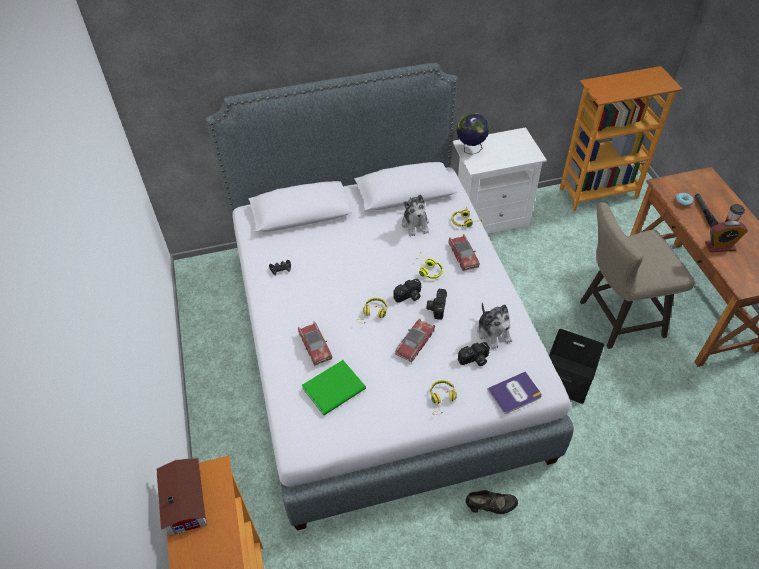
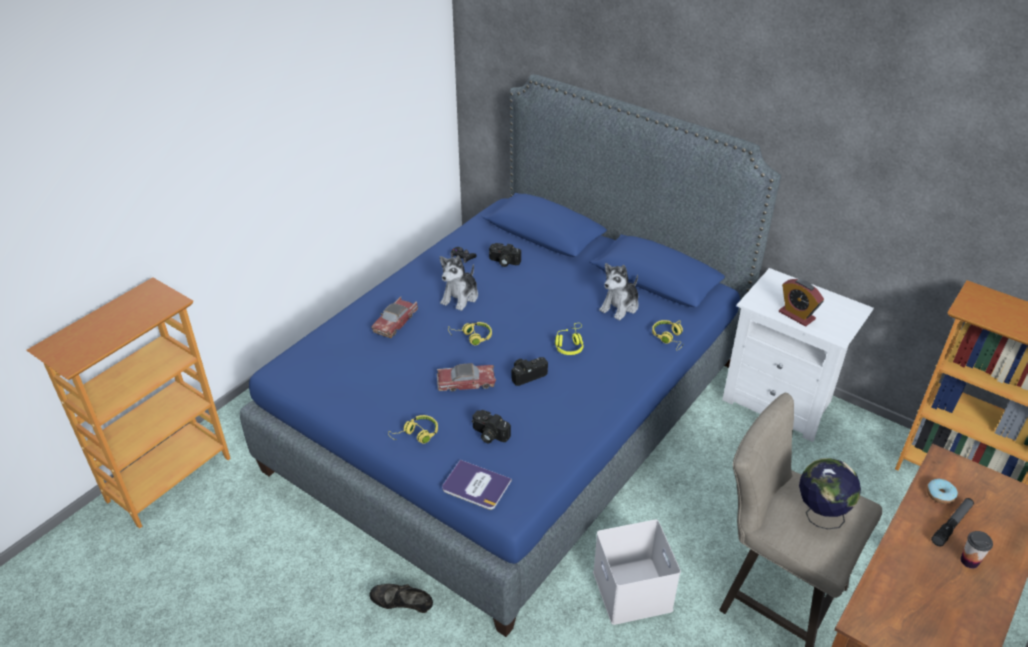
camera: 50 degrees right, 10 degrees down
toy house [156,458,207,536] -> none
grey bed [206,63,574,531] -> blue bed [240,74,781,637]
green book [302,360,366,415] -> none
camera [393,279,421,303] -> camera moved to [489,243,521,267]
toy car [449,234,480,271] -> none
globe [456,113,489,154] -> globe moved to [799,458,861,529]
black shoe [465,490,518,514] -> black shoe turned 150 degrees clockwise [369,584,433,613]
plush toy [477,302,512,349] -> plush toy moved to [440,255,478,311]
black storage box [549,329,604,404] -> white storage box [593,520,681,625]
alarm clock [705,221,748,252] -> alarm clock moved to [779,279,824,326]

